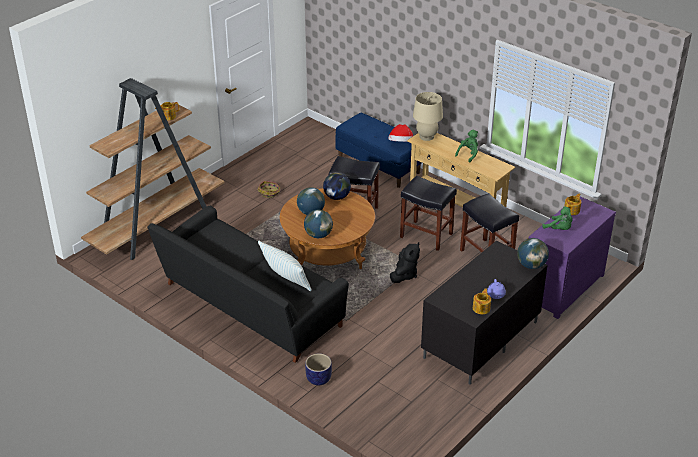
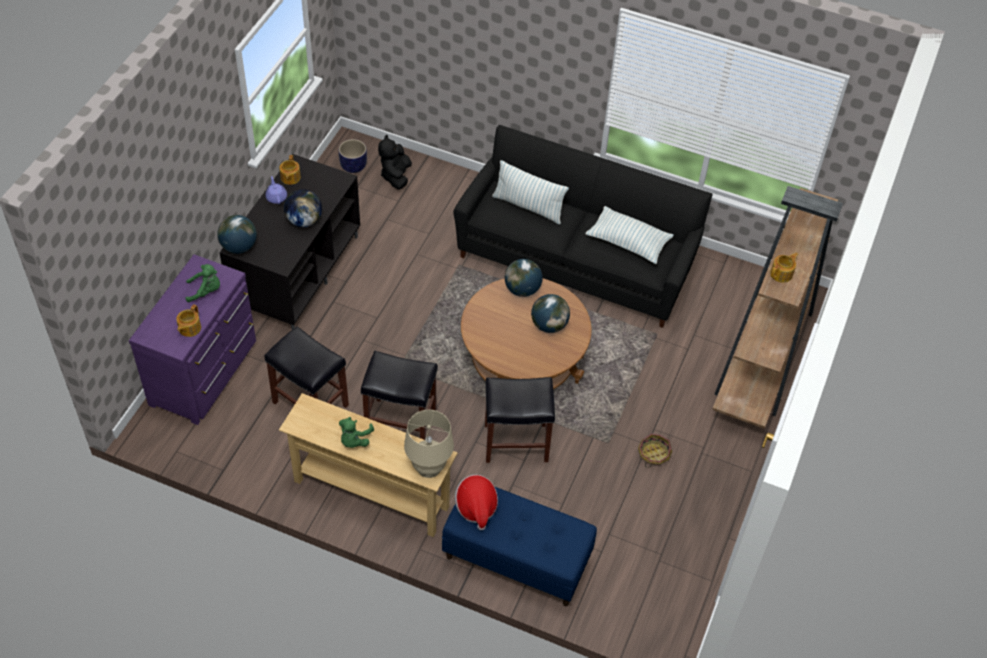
camera: 160 degrees right, 15 degrees up
planter [305,353,332,385] -> planter moved to [339,139,367,173]
globe [323,172,351,200] -> globe moved to [284,189,322,227]
black plush toy [390,242,420,283] -> black plush toy moved to [378,135,412,190]
green plush toy [542,206,573,230] -> green plush toy turned 150 degrees clockwise [185,264,220,302]
none -> pillow [585,206,674,264]

